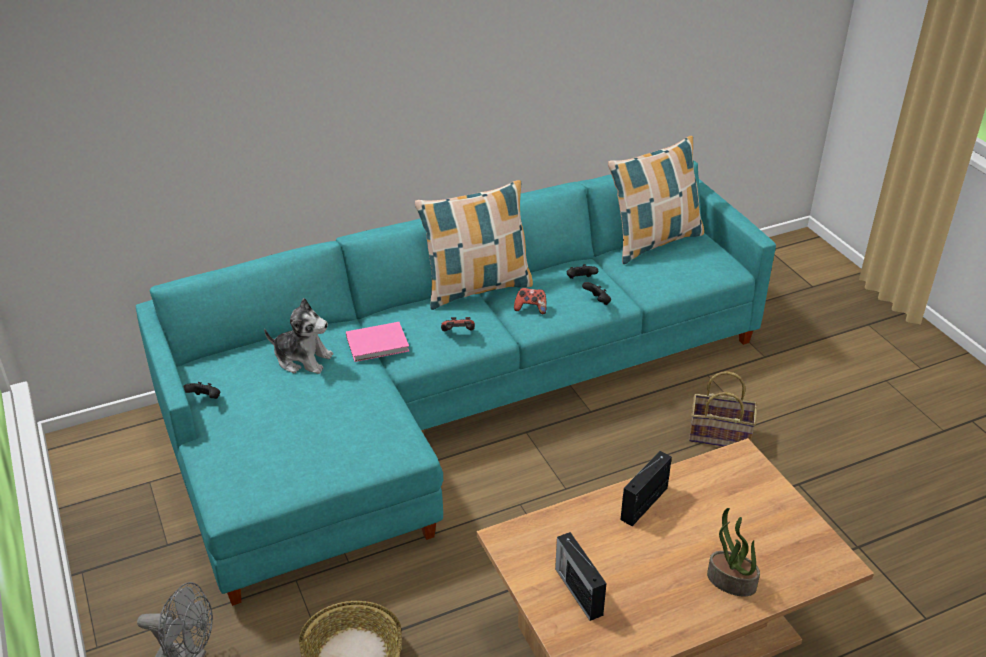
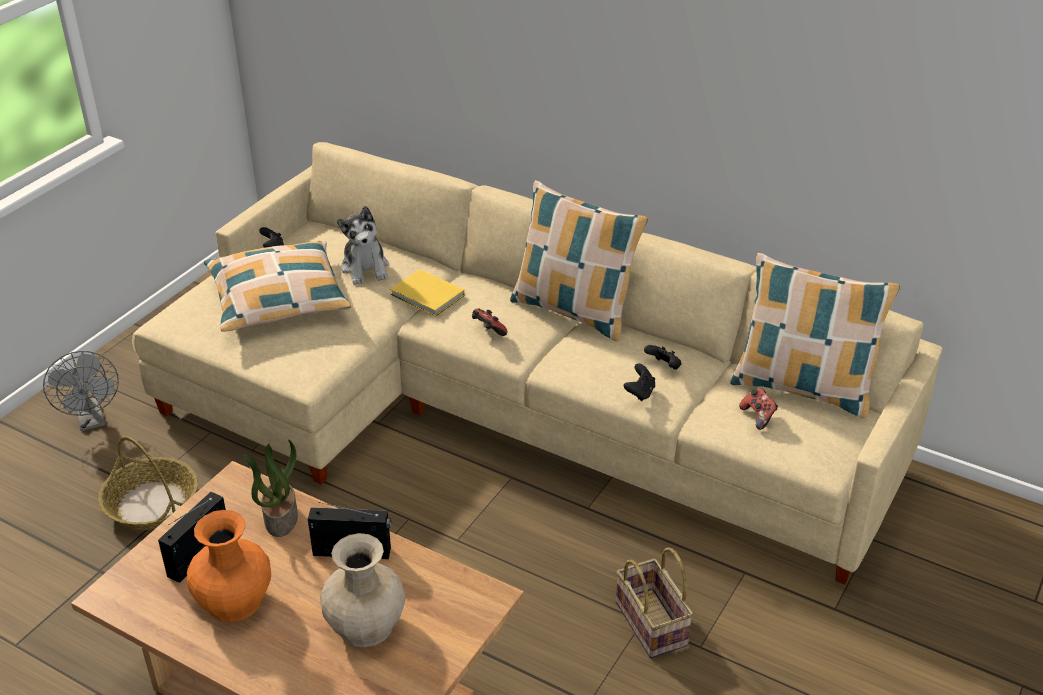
camera: 55 degrees right, 0 degrees up
turquoise sofa [136,161,776,606] -> beige sofa [132,142,942,585]
pink book [346,322,409,362] -> yellow book [390,269,465,316]
game controller [514,288,547,314] -> game controller moved to [739,388,778,430]
potted plant [707,508,760,596] -> potted plant moved to [242,439,298,537]
none -> orange vase [187,510,271,622]
none -> pillow [204,240,351,332]
none -> beige vase [320,533,405,648]

